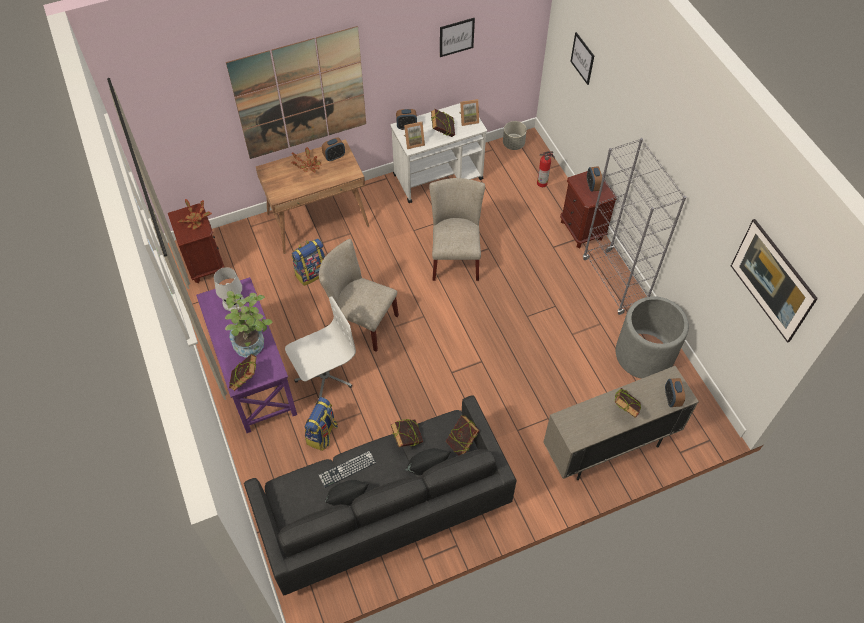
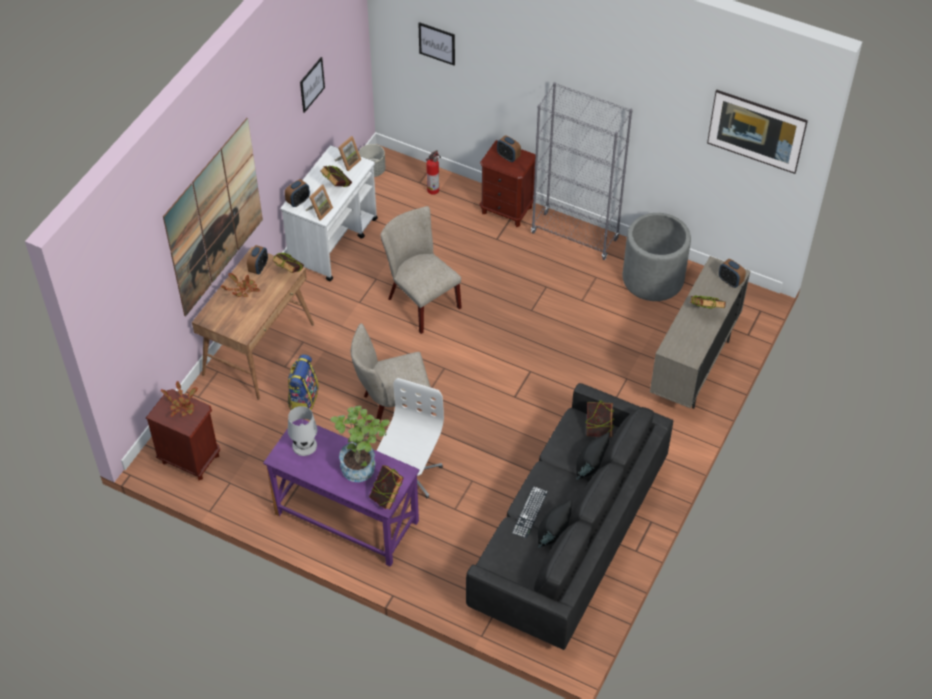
camera: 40 degrees left, 5 degrees down
backpack [305,397,338,451] -> none
book [391,419,423,447] -> book moved to [272,252,304,273]

